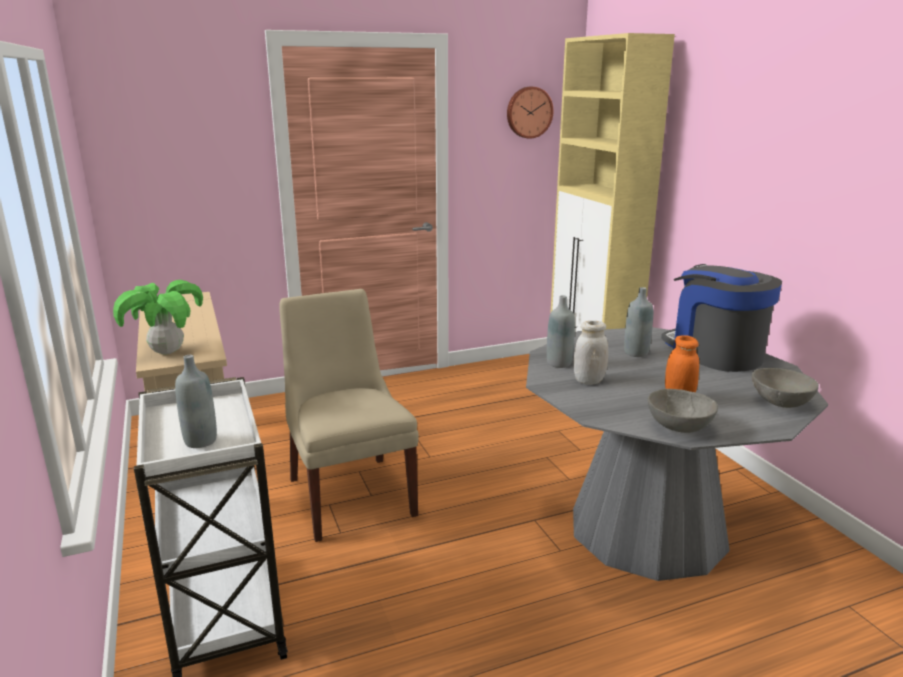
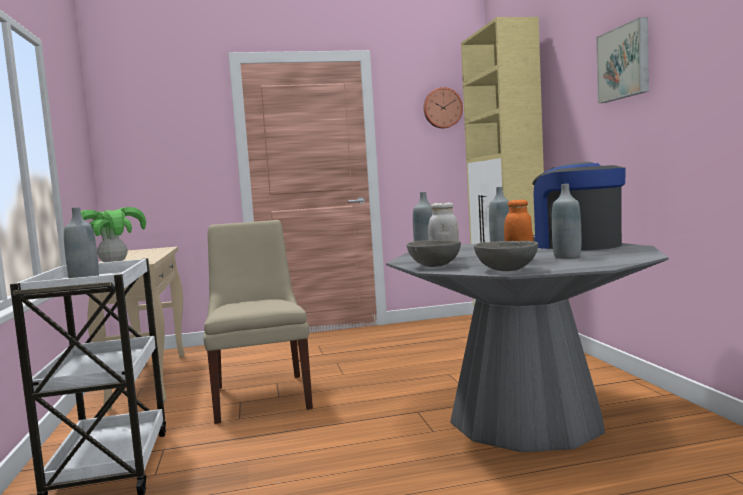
camera: 10 degrees right, 15 degrees down
grey bowl [752,368,819,408] -> grey bowl moved to [407,240,461,267]
none -> grey bottle [552,184,581,259]
none -> picture [596,17,649,103]

